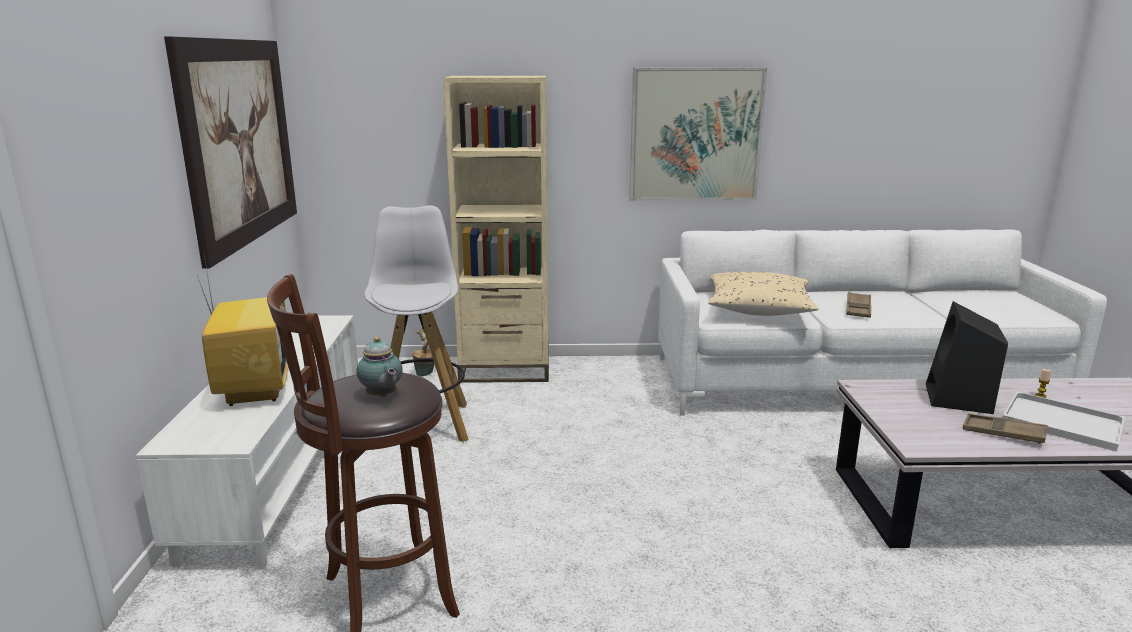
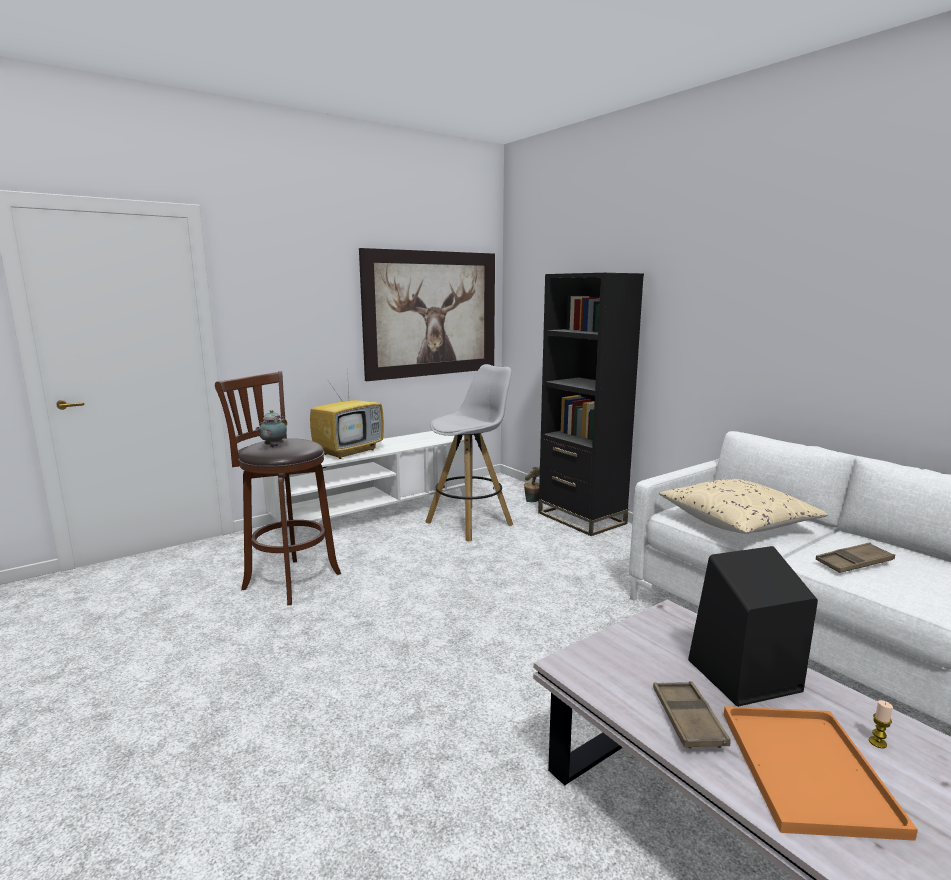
camera: 55 degrees right, 5 degrees down
beige bookcase [443,76,549,383] -> black bookcase [538,273,644,536]
picture [629,68,767,201] -> none
white tray [1003,391,1125,452] -> orange tray [724,706,918,841]

